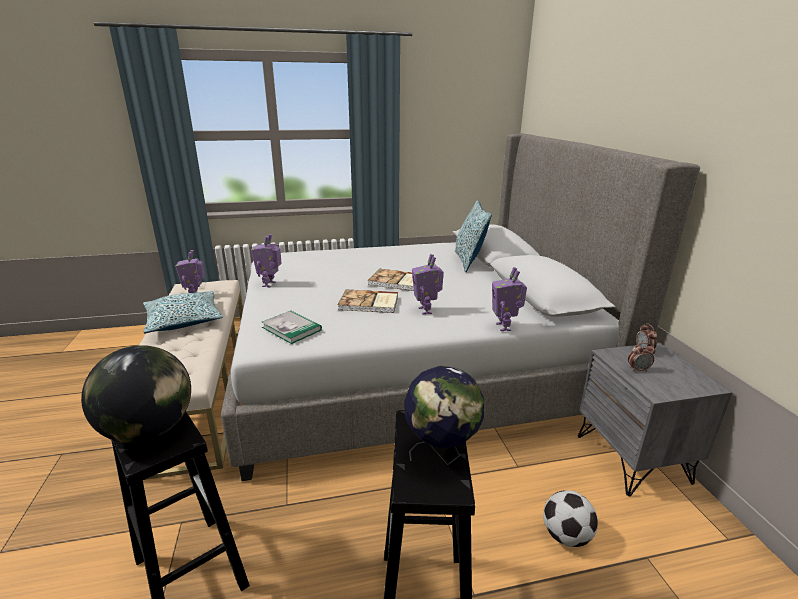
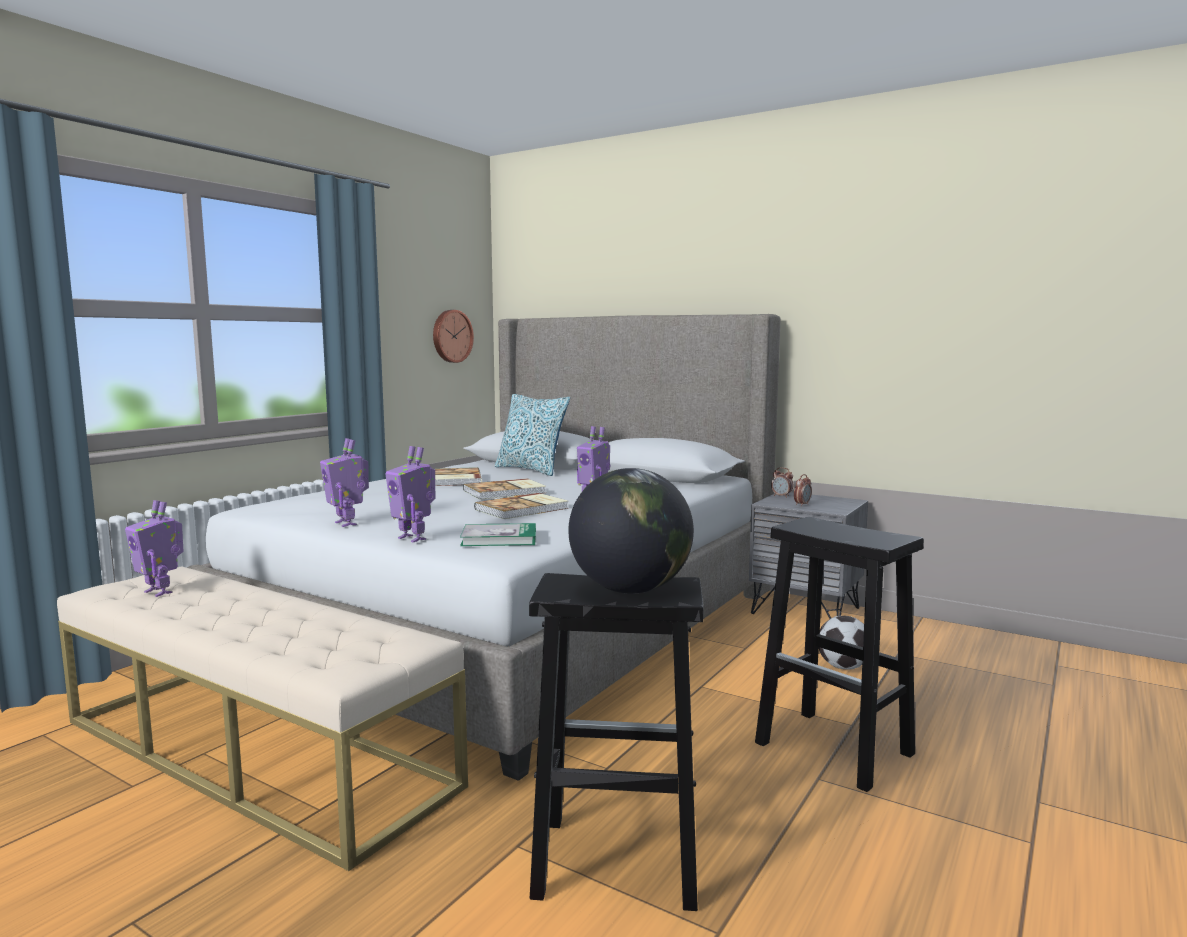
camera: 45 degrees left, 15 degrees down
pillow [143,291,223,333] -> none
globe [404,366,484,465] -> none
toy robot [492,267,527,331] -> toy robot moved to [385,446,435,542]
none -> wall clock [433,310,474,363]
none -> book [435,467,482,486]

